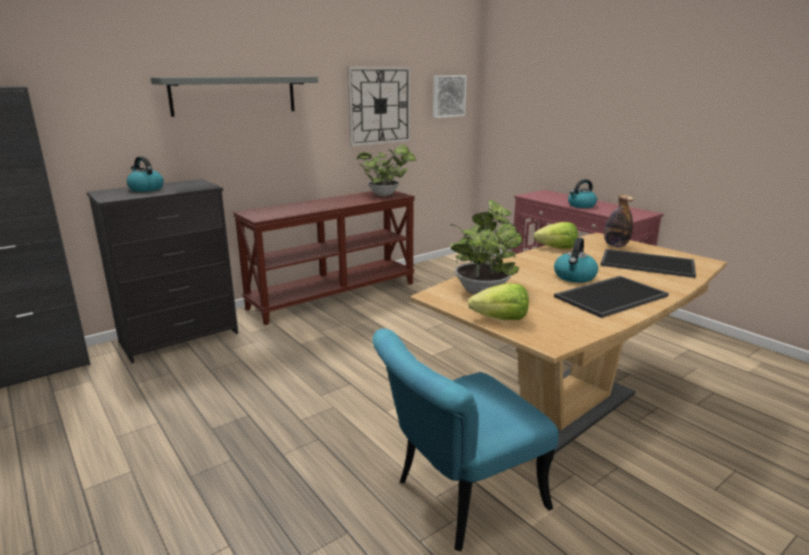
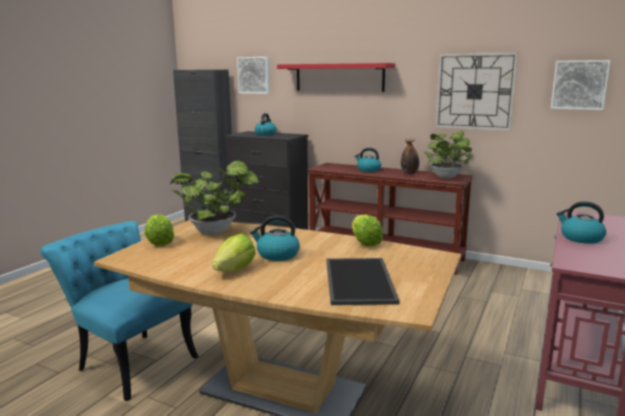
camera: 65 degrees right, 5 degrees down
grey shelf [151,76,318,117] -> red shelf [277,63,395,92]
tray [554,276,669,318] -> lettuce [212,234,256,272]
bottle [604,195,634,247] -> bottle moved to [401,138,419,174]
none -> picture [237,57,270,94]
none -> kettle [355,148,381,172]

